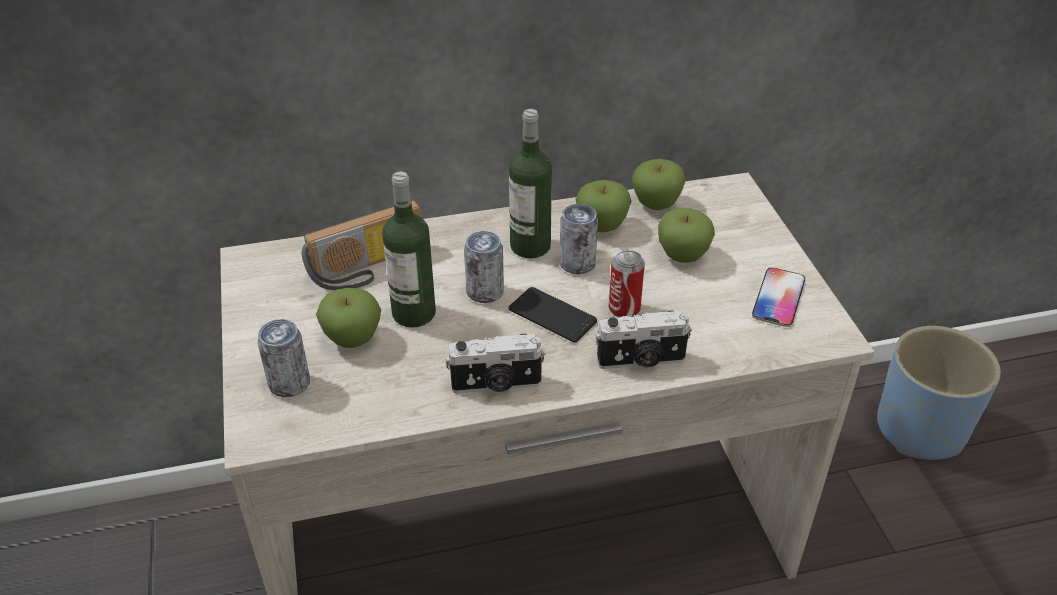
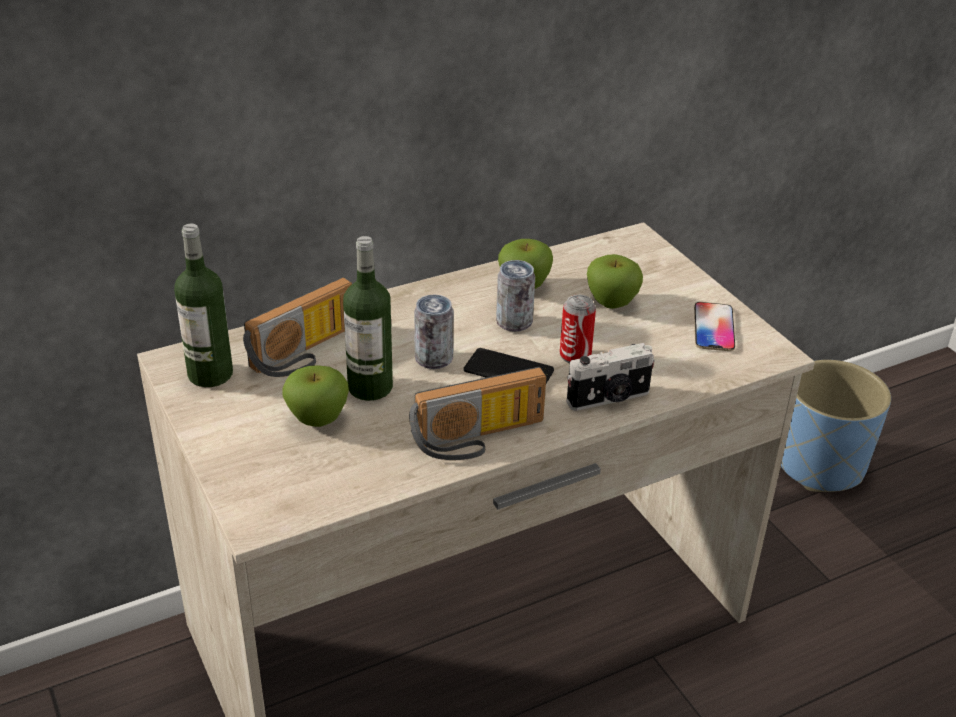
camera: 15 degrees left, 5 degrees down
can [258,319,310,397] -> none
camera [445,334,545,393] -> radio [409,367,546,460]
bottle [509,109,552,258] -> bottle moved to [174,224,233,387]
apple [632,159,686,210] -> none

